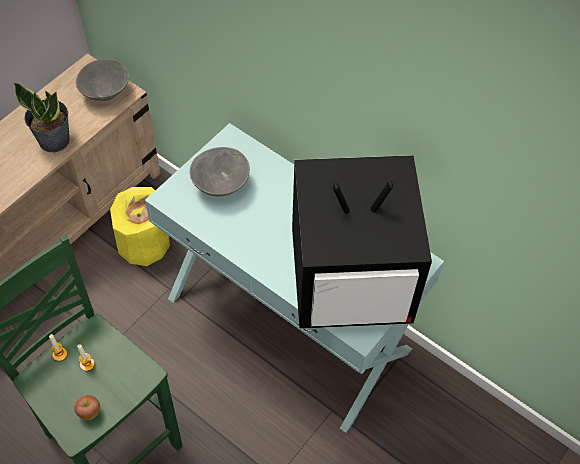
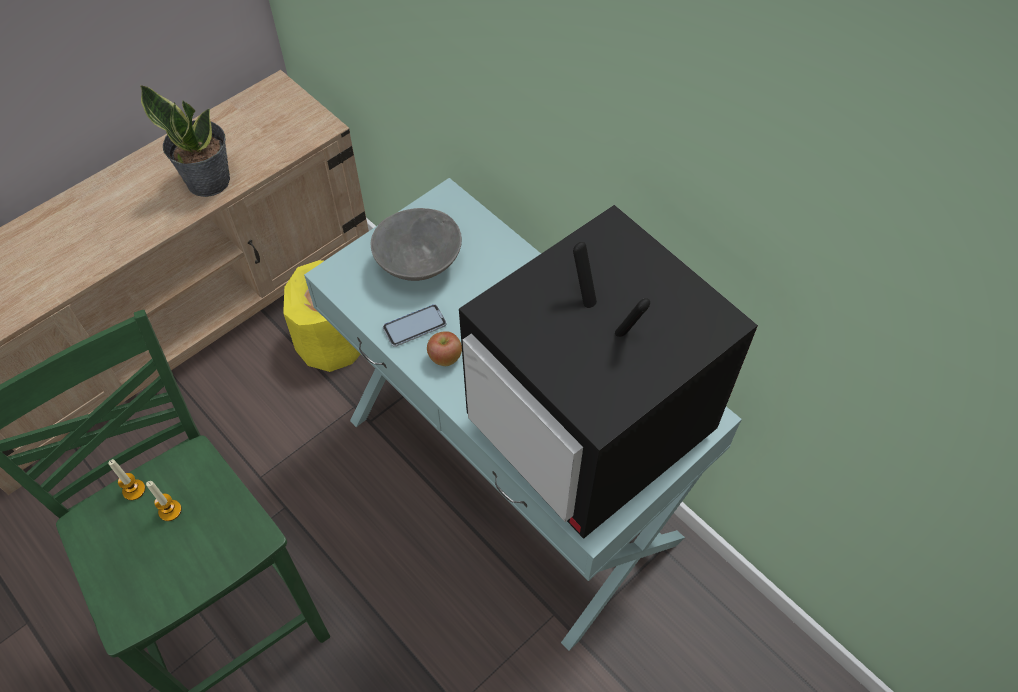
camera: 10 degrees right, 0 degrees up
apple [74,395,100,420] -> apple moved to [427,331,462,366]
grey bowl [76,59,129,101] -> none
television [292,155,432,329] -> television turned 45 degrees clockwise [459,205,758,539]
none -> phone [383,304,447,347]

